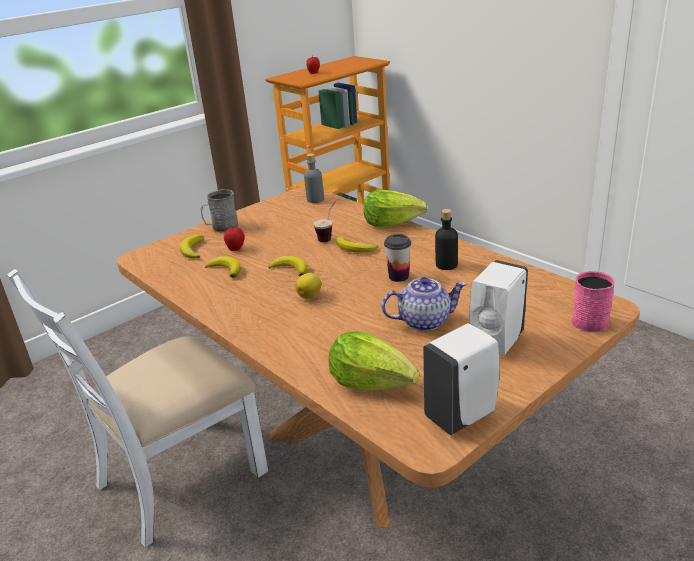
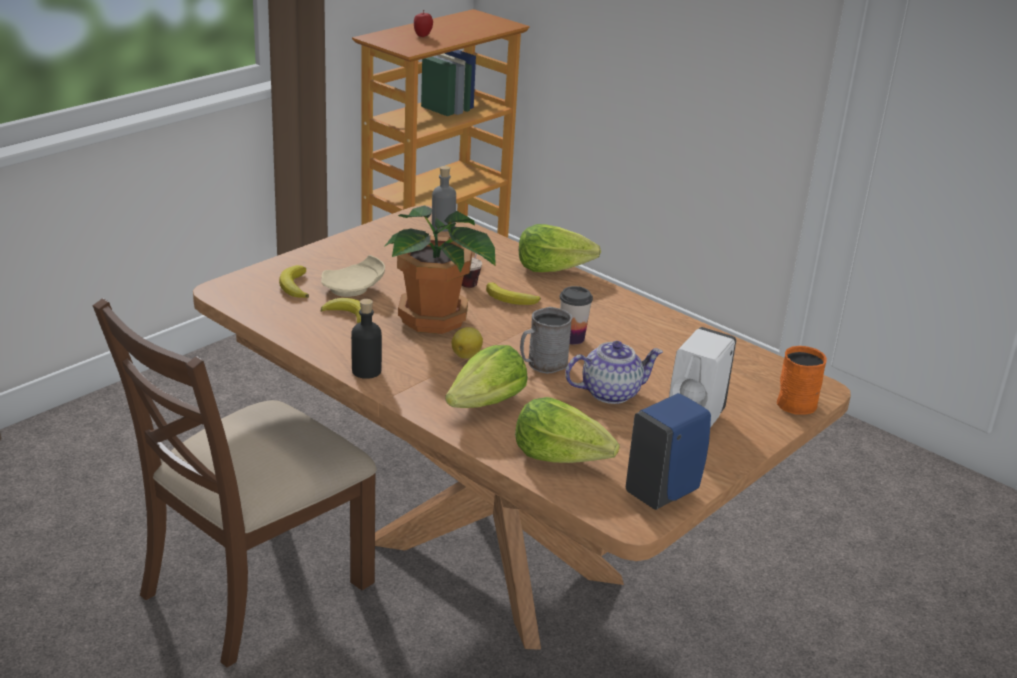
camera: 10 degrees left, 0 degrees up
white chair [7,268,269,547] -> brown chair [93,298,377,667]
grey mug [201,189,239,232] -> grey mug moved to [520,307,572,374]
apple [224,226,245,251] -> beige plate [321,255,385,297]
banana [268,256,308,276] -> potted plant [384,205,496,334]
white soap dispenser [423,323,500,435] -> blue soap dispenser [626,393,711,510]
black bottle [435,209,458,270] -> black bottle moved to [351,299,382,379]
pink mug [572,271,615,332] -> orange mug [777,346,827,415]
none -> lettuce [445,345,528,408]

